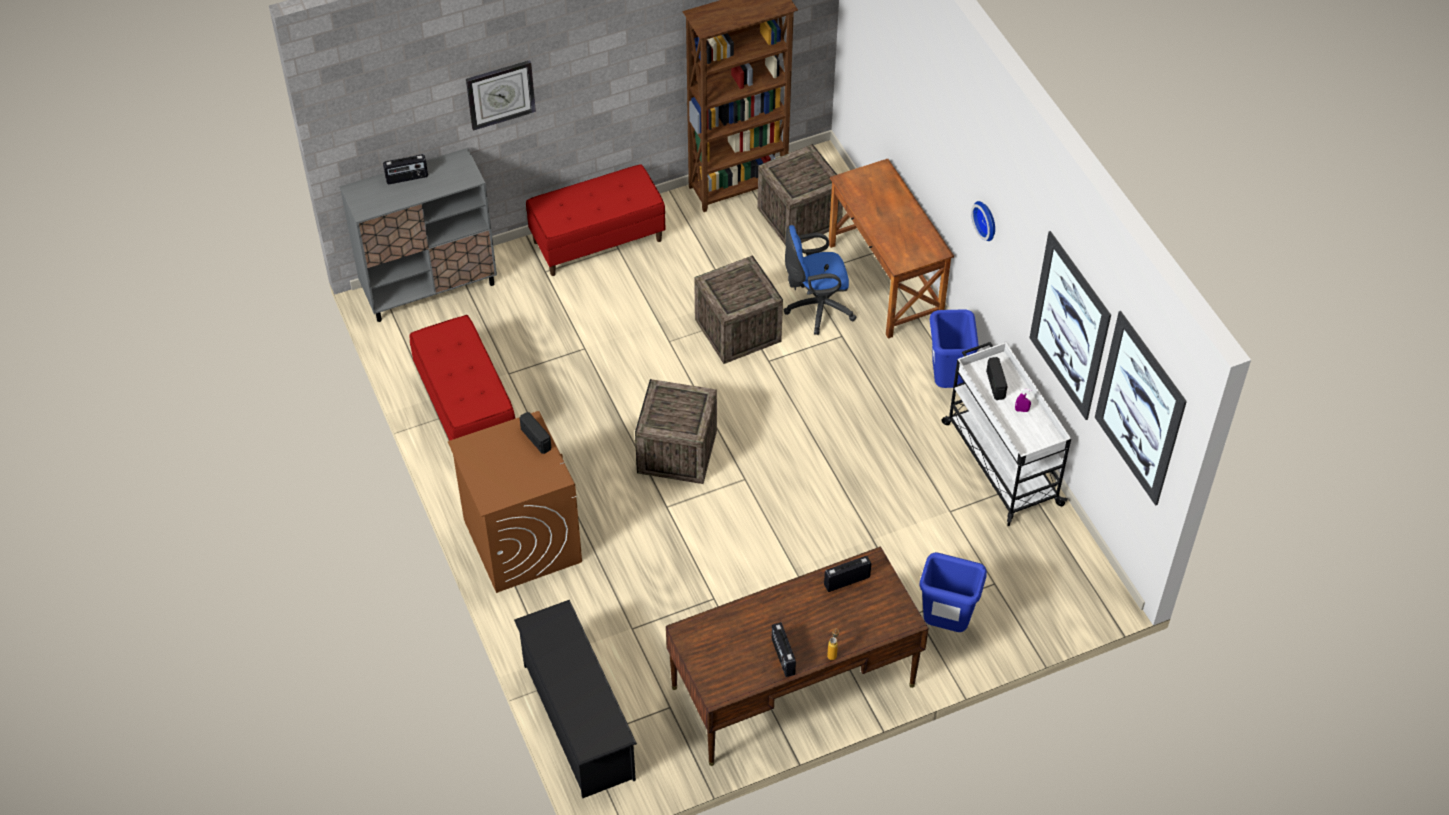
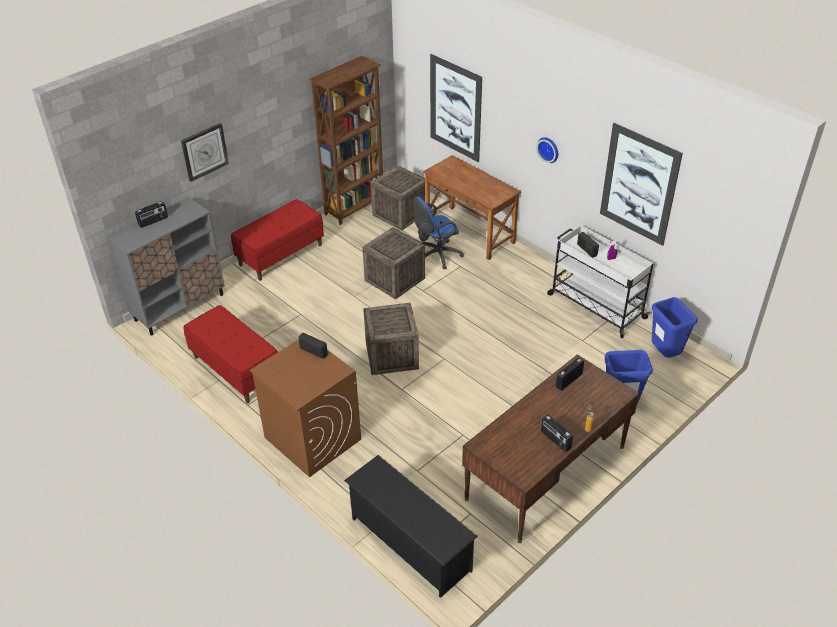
camera: 20 degrees left, 10 degrees down
blue trash can [930,309,979,388] -> blue trash can moved to [652,297,698,358]
picture [1095,311,1187,506] -> picture moved to [430,54,482,162]

